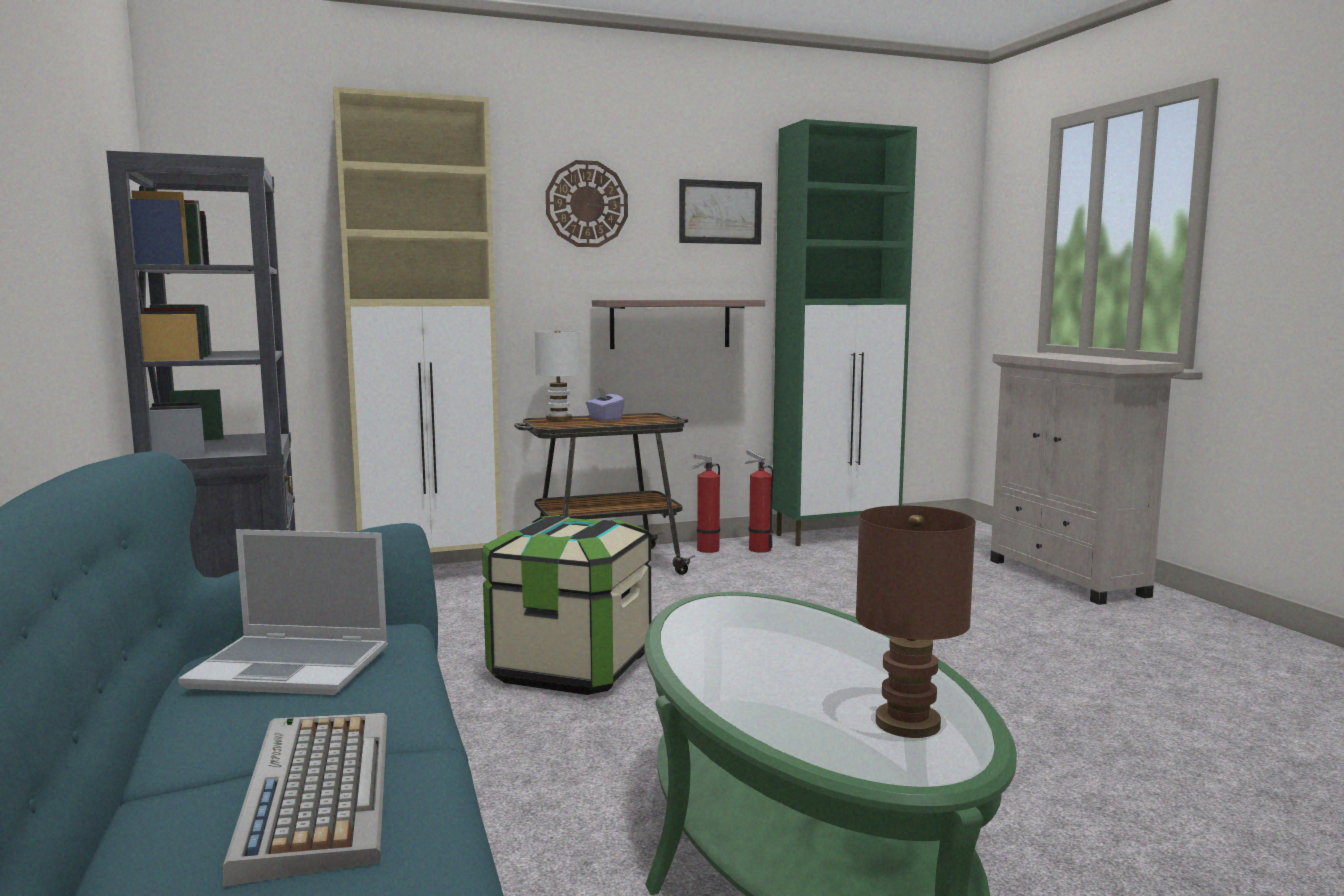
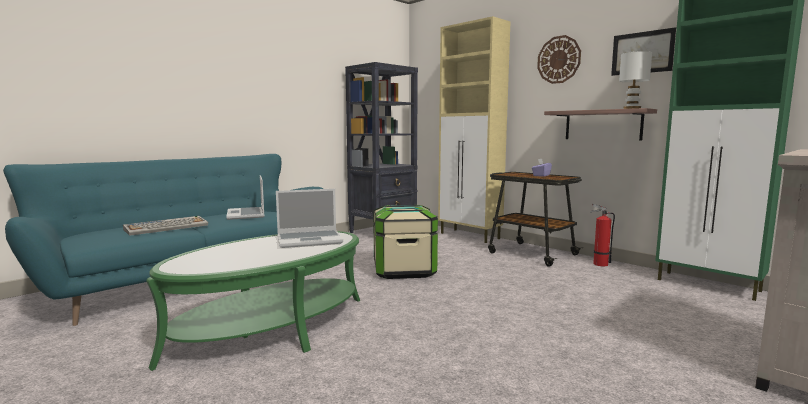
camera: 65 degrees right, 0 degrees up
white table lamp [534,331,581,421] -> white table lamp moved to [619,51,652,109]
fire extinguisher [745,450,774,553] -> none
brown table lamp [856,505,976,738] -> none
none -> laptop [276,189,343,248]

